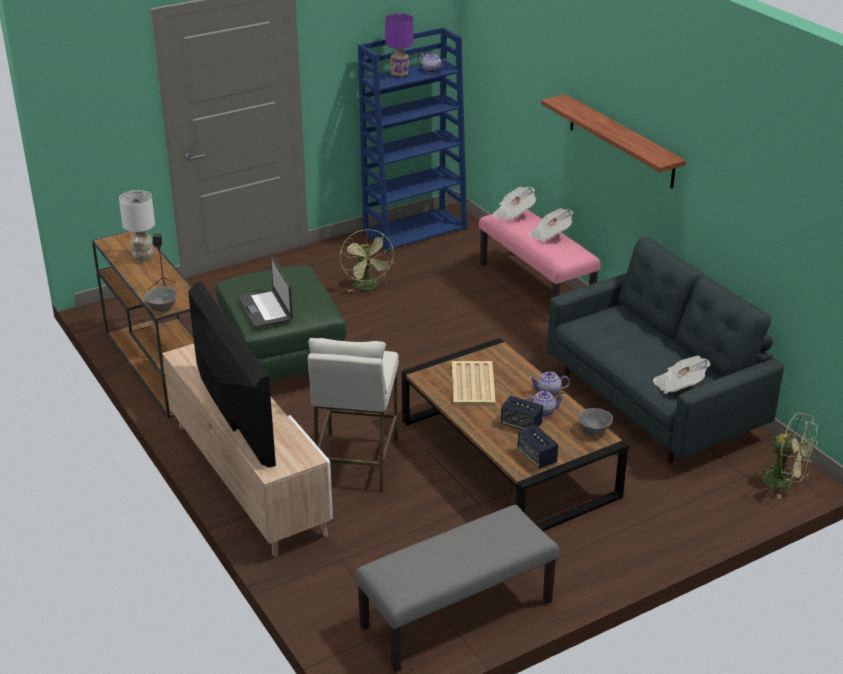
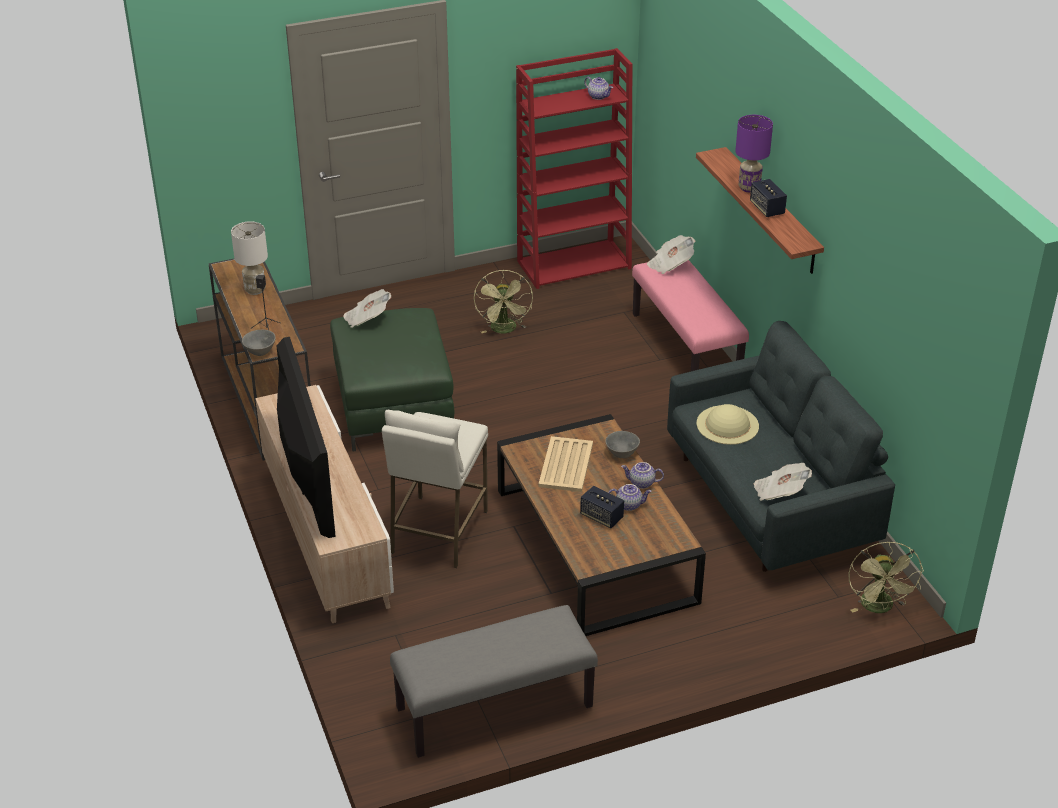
camera: 10 degrees right, 5 degrees up
laptop [238,257,293,328] -> none
blue bookcase [358,27,467,253] -> red bookcase [516,48,632,289]
purple table lamp [385,13,413,78] -> purple table lamp moved to [735,115,773,193]
speaker [518,425,558,469] -> speaker moved to [750,179,787,217]
newspaper [528,208,574,242] -> newspaper moved to [343,289,391,328]
grey bowl [578,408,613,435] -> grey bowl moved to [605,431,640,458]
green fan [757,413,818,499] -> green fan turned 45 degrees clockwise [848,542,924,613]
none -> beige hat [696,404,759,445]

